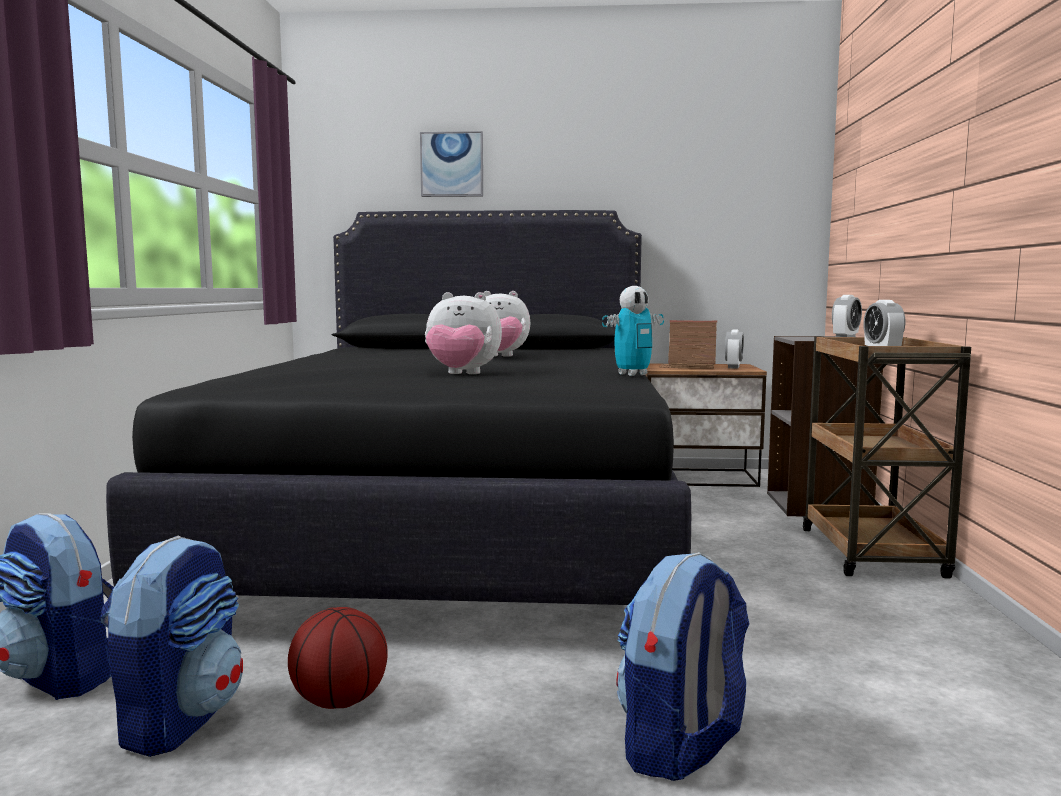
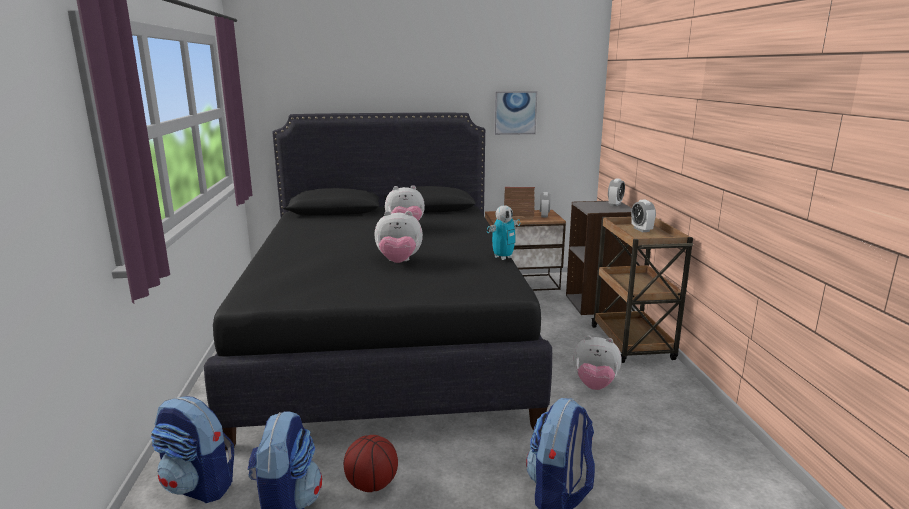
camera: 10 degrees left, 10 degrees up
picture [420,131,483,197] -> picture moved to [494,91,537,135]
none -> plush toy [573,335,622,390]

